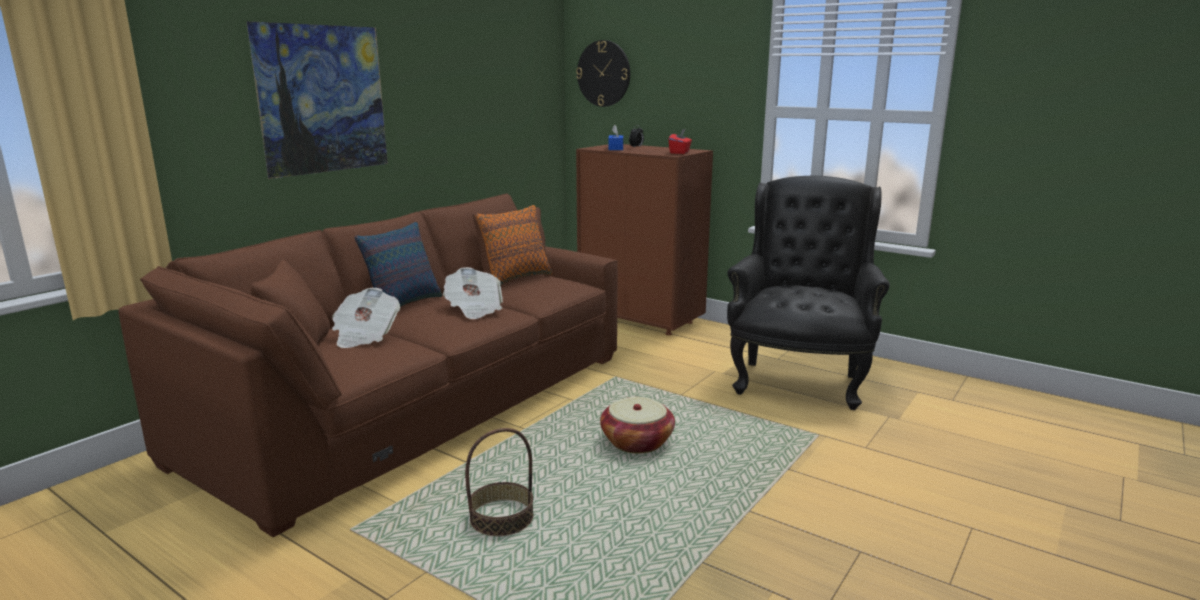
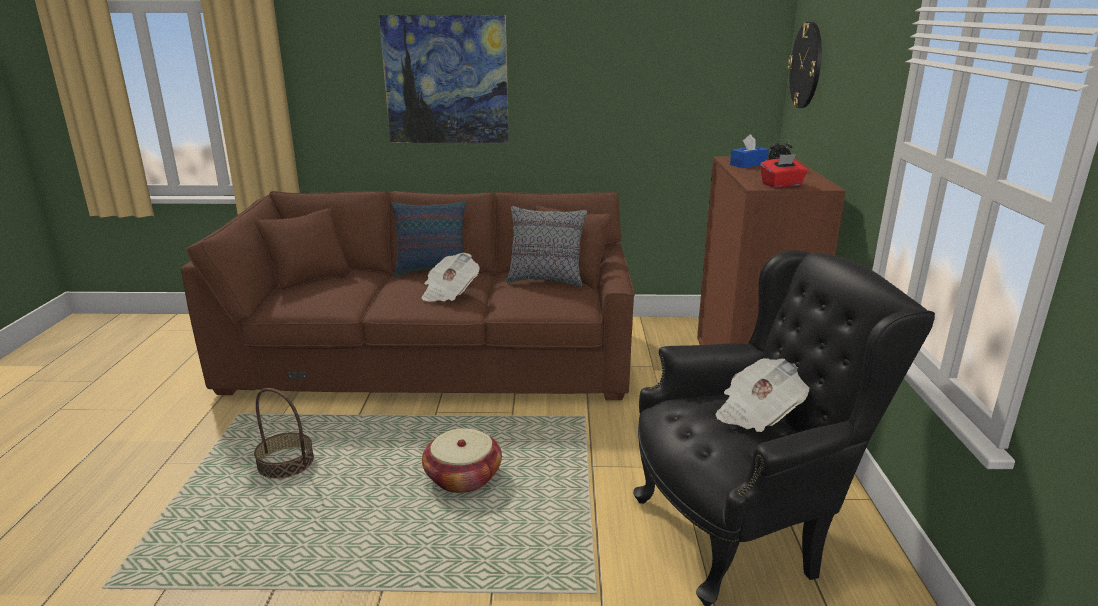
camera: 55 degrees right, 5 degrees up
newspaper [332,288,400,348] -> newspaper moved to [716,358,809,432]
orange pillow [475,205,552,286] -> grey pillow [506,206,587,287]

